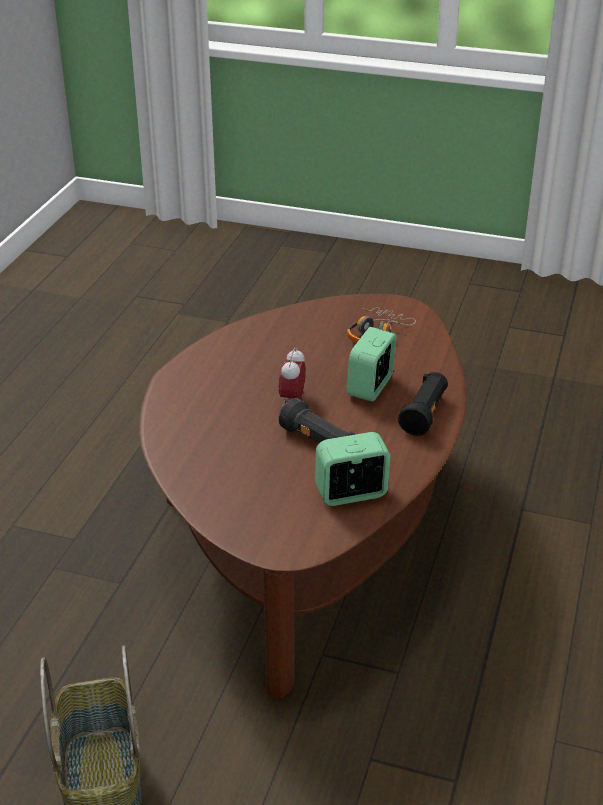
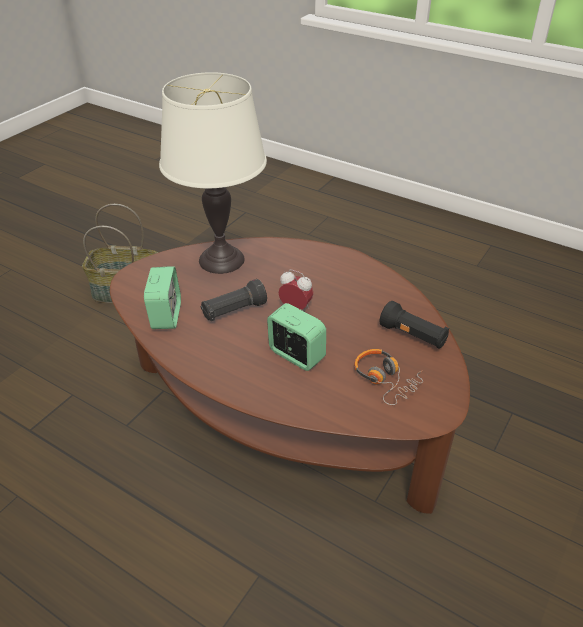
camera: 105 degrees right, 5 degrees up
black flashlight [398,372,448,436] -> black flashlight moved to [379,301,449,349]
none -> white table lamp [159,72,267,274]

